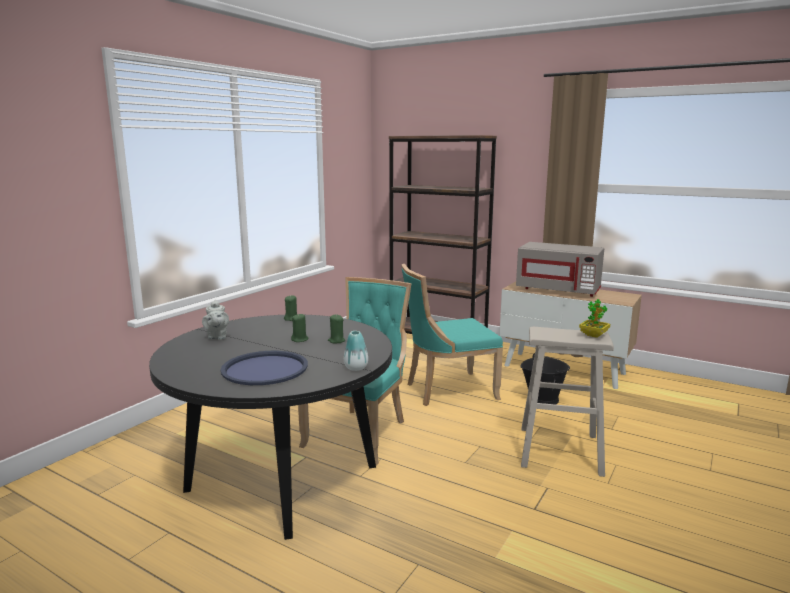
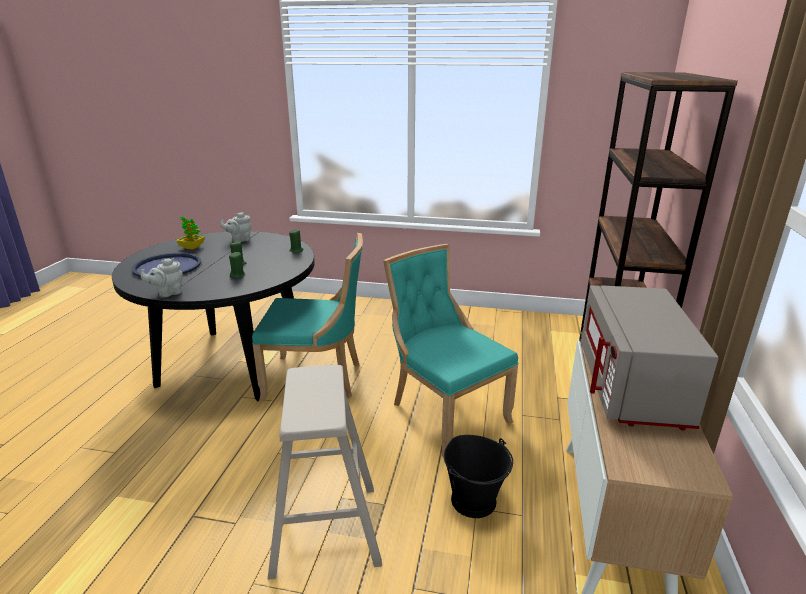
camera: 70 degrees right, 10 degrees up
vase [344,331,368,371] -> grey teapot [141,258,183,298]
potted plant [579,299,610,338] -> potted plant moved to [177,216,205,250]

